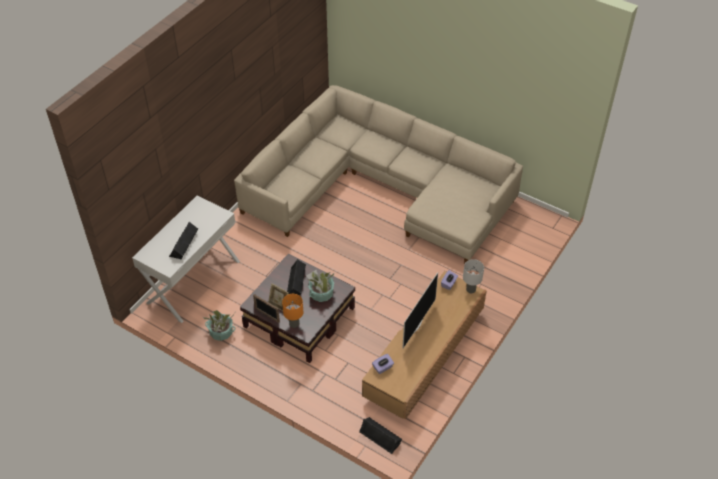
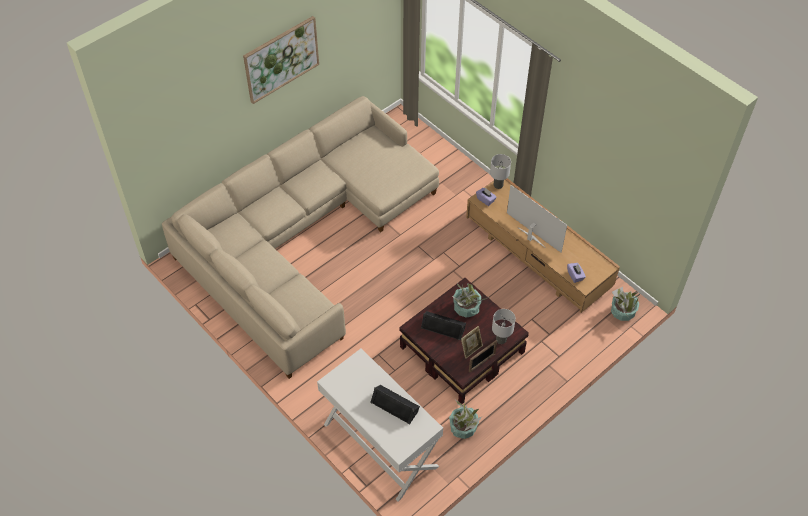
camera: 75 degrees left, 5 degrees up
orange table lamp [282,294,303,328] -> white table lamp [492,309,516,344]
black speaker [359,417,402,454] -> potted plant [611,287,641,321]
none -> picture [243,16,319,104]

